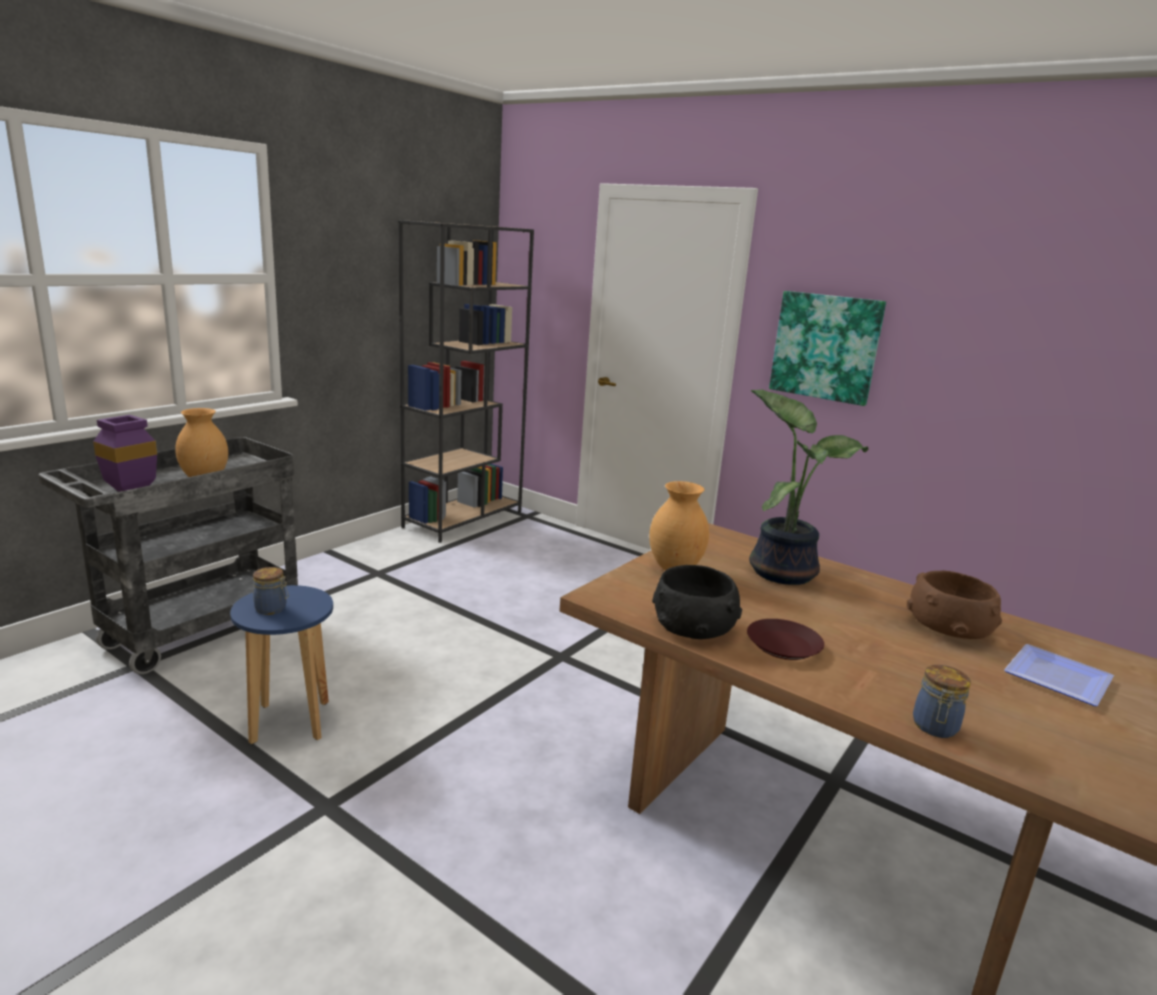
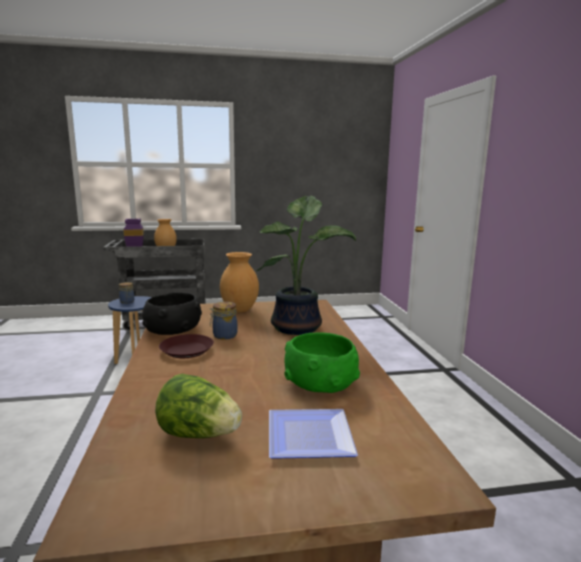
camera: 45 degrees right, 5 degrees down
bookcase [398,220,534,543] -> none
picture [769,291,886,406] -> none
brown bowl [907,571,1002,639] -> green bowl [284,332,360,393]
jar [913,665,971,738] -> jar moved to [210,301,238,340]
none -> lettuce [155,374,242,438]

